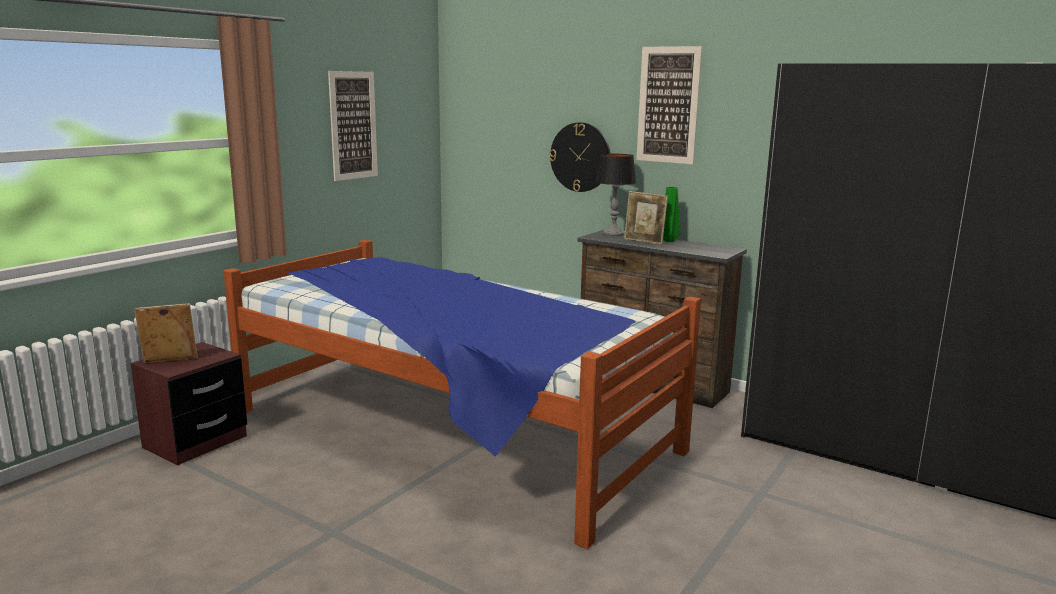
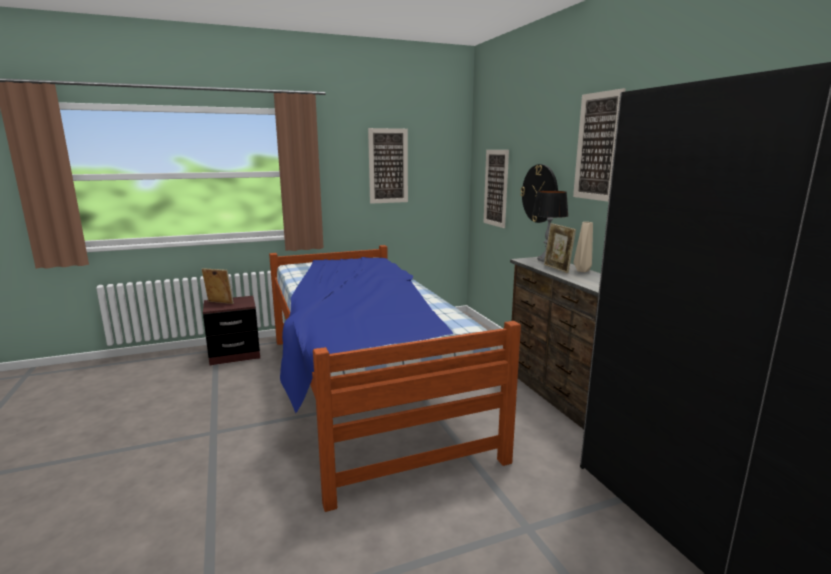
camera: 35 degrees right, 0 degrees up
green vase [663,187,680,242] -> beige vase [574,222,593,272]
none -> picture [484,150,509,228]

